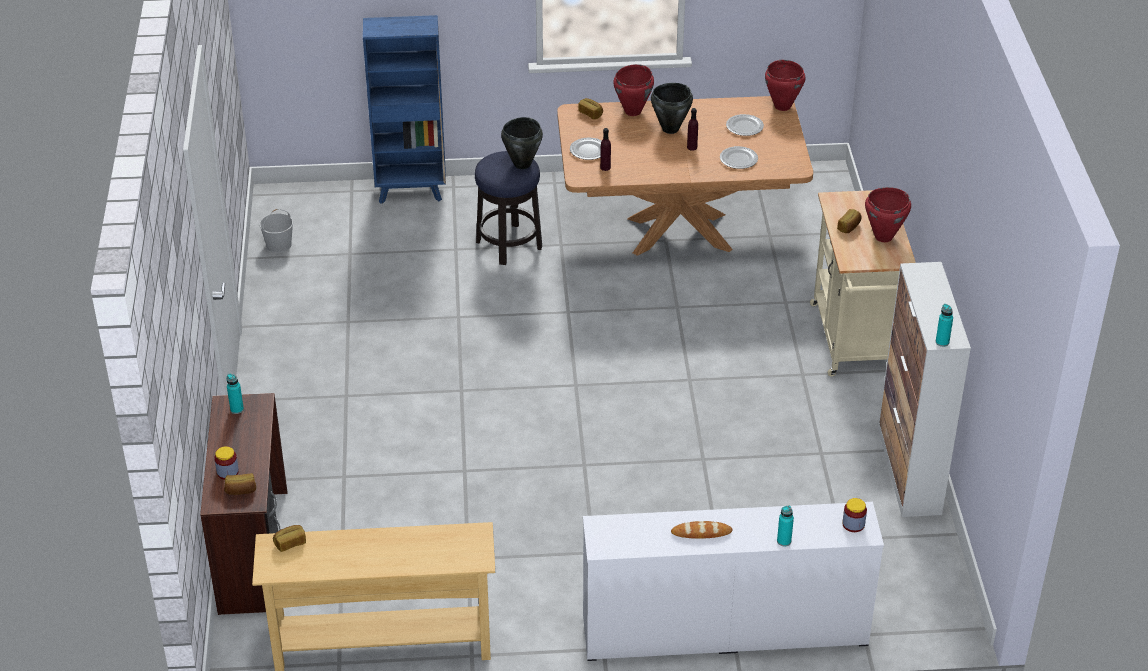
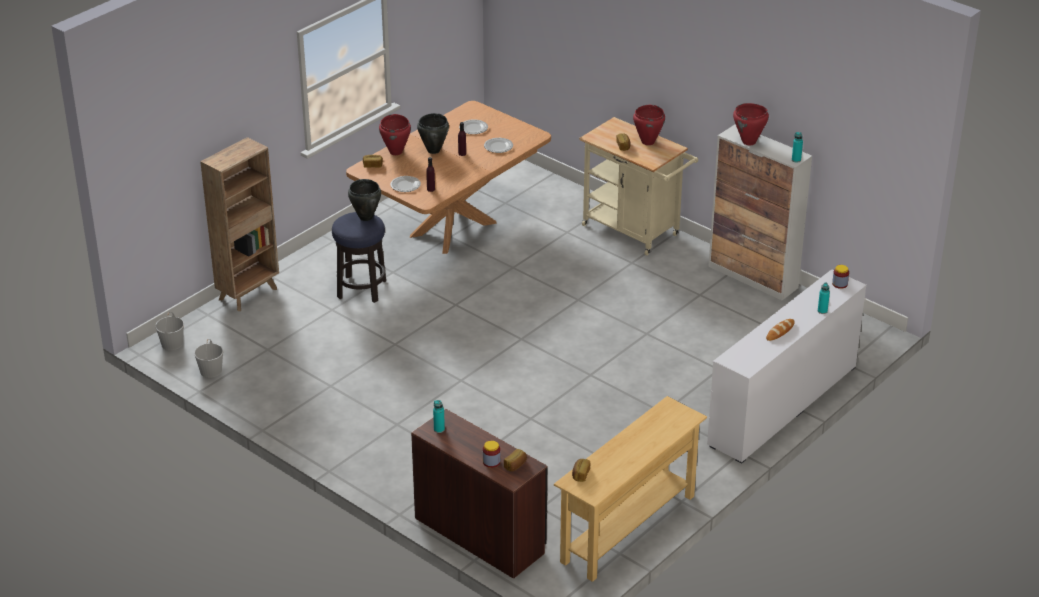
camera: 45 degrees left, 5 degrees down
blue bookcase [363,15,446,204] -> brown bookcase [200,137,279,311]
red cooking pot [765,60,805,111] -> red cooking pot moved to [733,103,769,145]
none -> white bucket [155,312,184,350]

